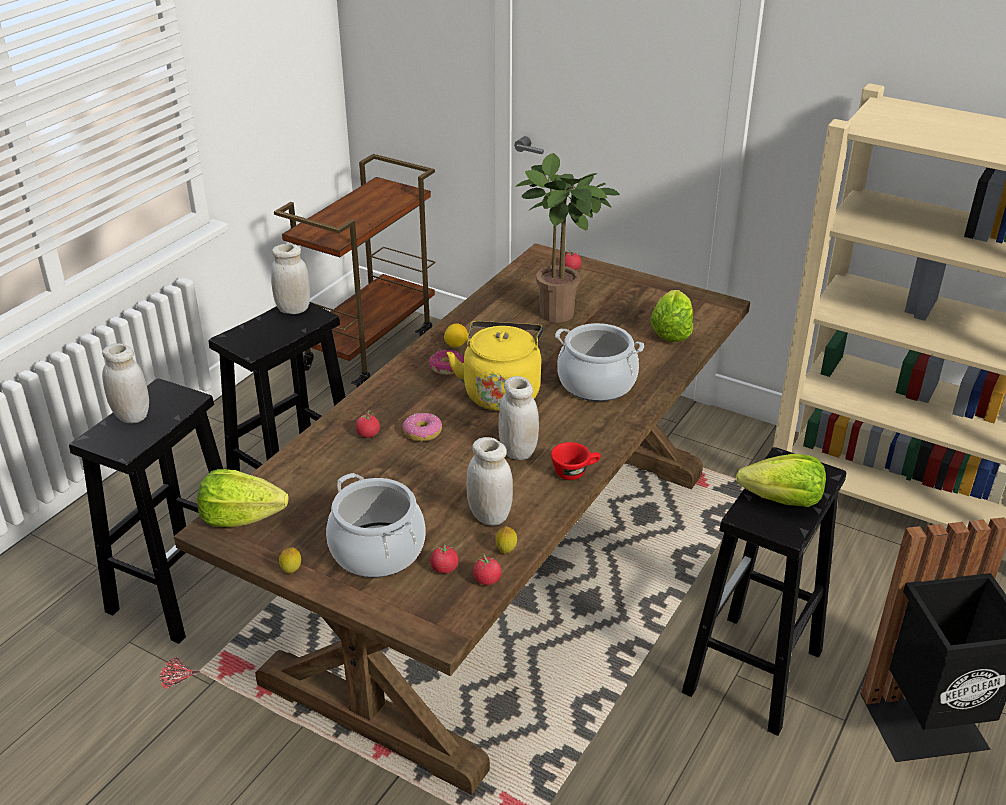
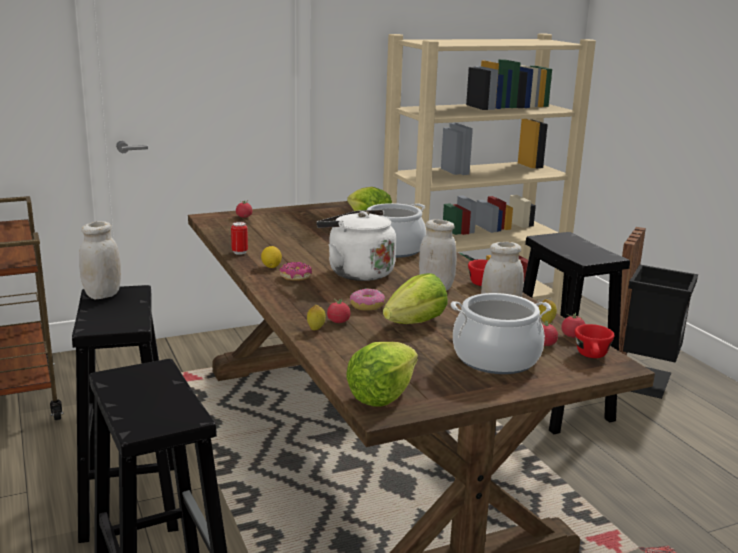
camera: 55 degrees left, 15 degrees down
white jar [102,343,149,423] -> none
lemon [279,547,301,574] -> lemon moved to [307,305,326,331]
yellow kettle [447,321,543,411] -> white kettle [317,210,396,281]
potted plant [515,153,620,323] -> none
lettuce [736,454,826,507] -> lettuce moved to [383,273,448,324]
none -> can [231,222,248,255]
none -> red cup [575,324,614,358]

